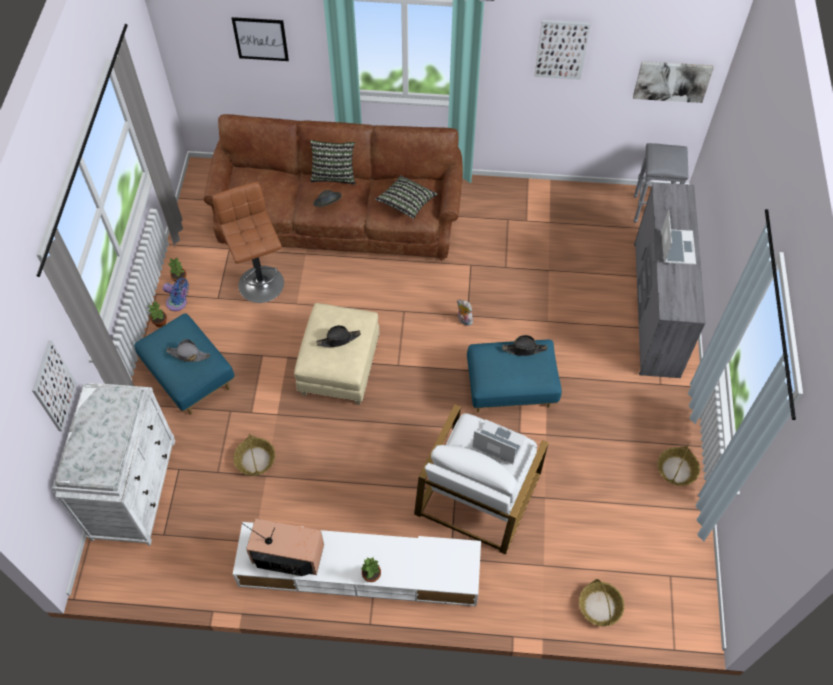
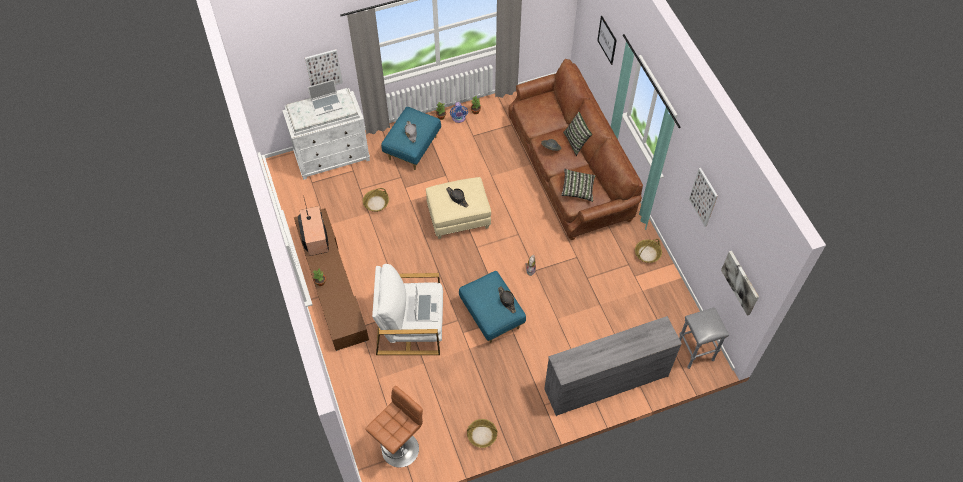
camera: 65 degrees right, 0 degrees up
brown stool [212,182,284,303] -> brown stool moved to [365,386,423,467]
white tv stand [233,522,481,606] -> brown tv stand [294,208,369,351]
basket [579,579,624,626] -> basket moved to [635,239,662,263]
laptop [661,210,696,265] -> laptop moved to [308,80,343,116]

